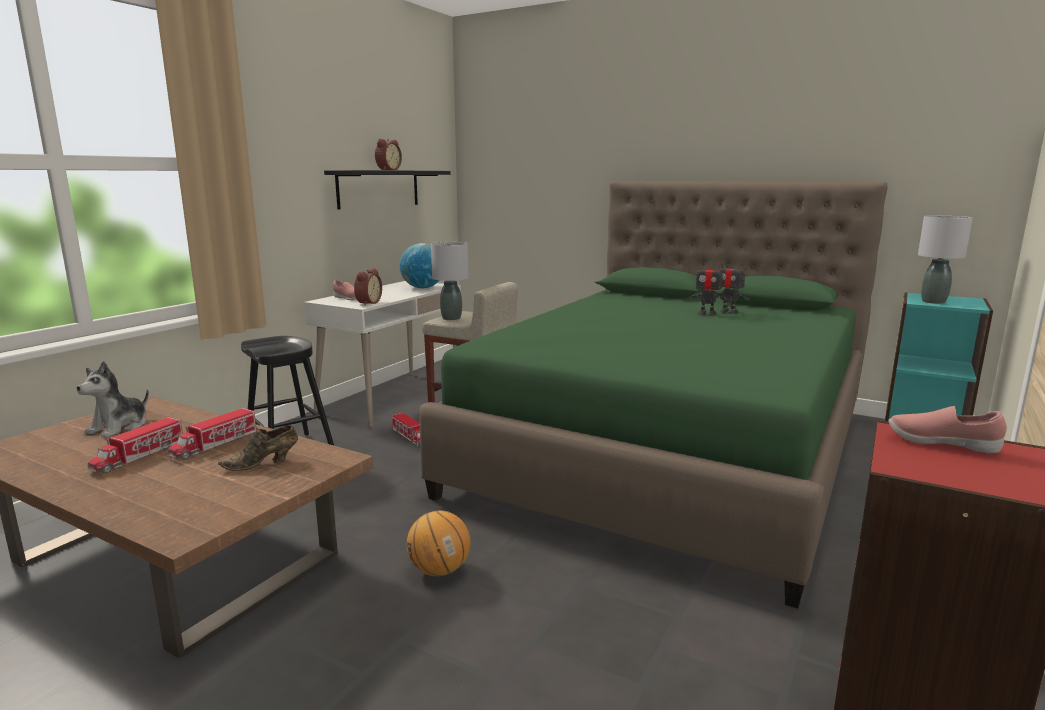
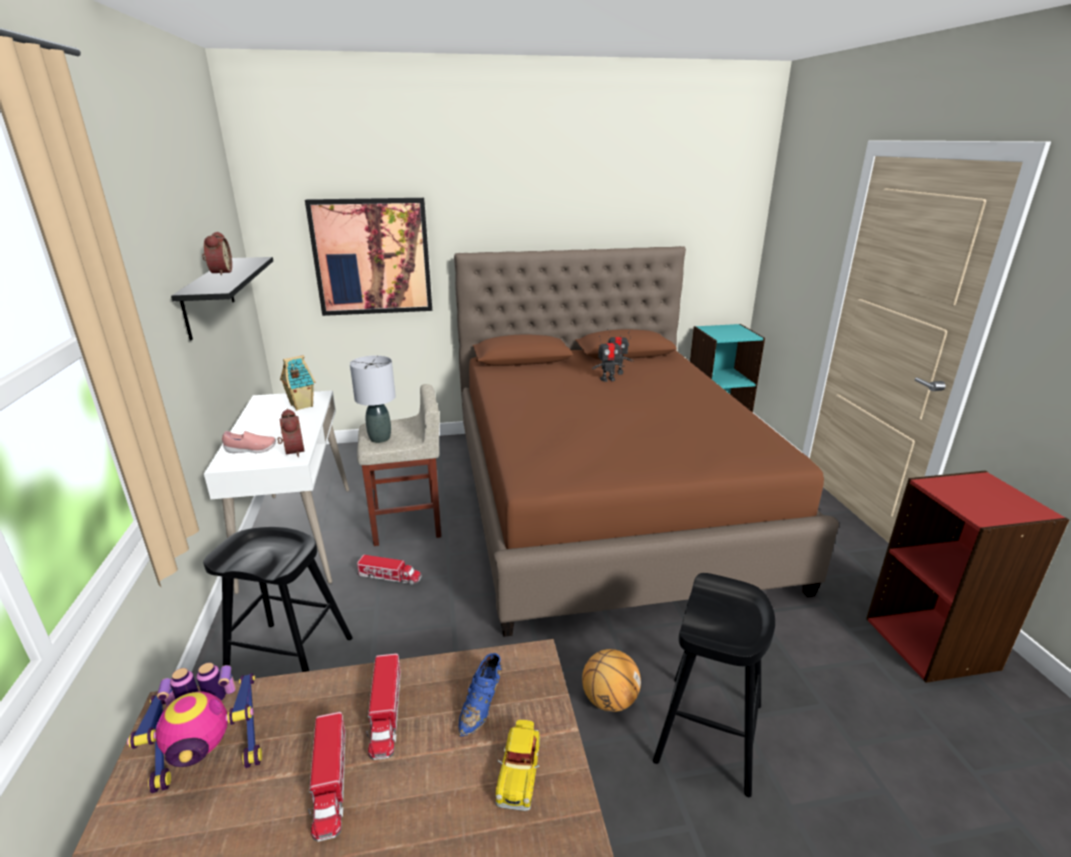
camera: 40 degrees left, 10 degrees up
plush toy [76,361,149,438] -> toy robot [127,663,262,793]
brown shoe [218,425,298,471] -> blue shoe [459,653,502,736]
globe [399,243,440,288] -> toy house [280,355,315,411]
green bed [419,181,888,609] -> brown bed [454,246,839,637]
pink shoe [889,406,1007,453] -> none
grey table lamp [918,216,973,304] -> none
none -> picture [305,198,432,316]
none -> toy car [496,720,540,811]
none -> black stool [653,573,775,797]

